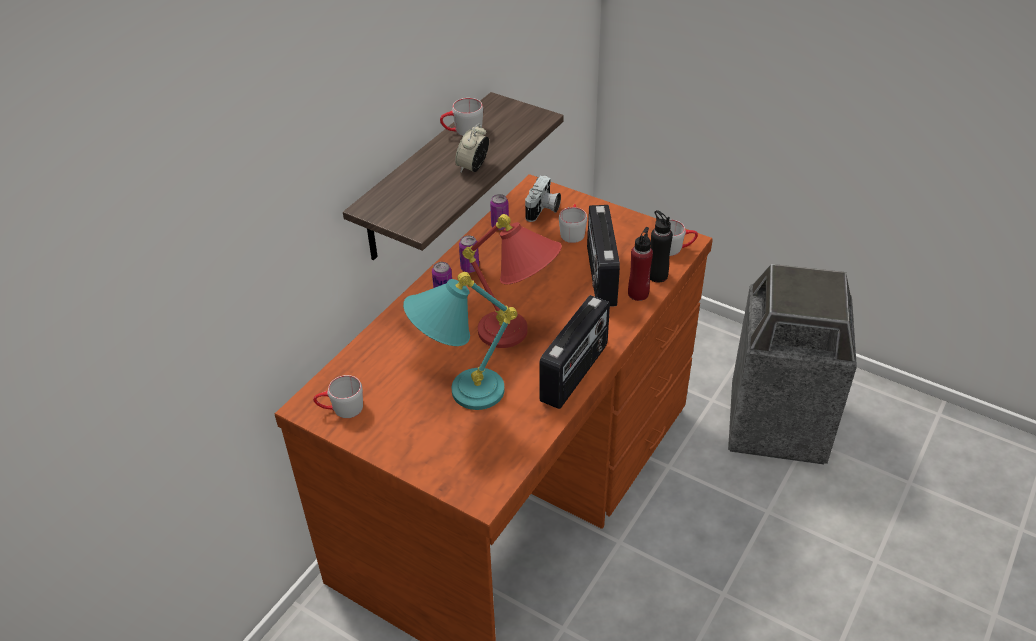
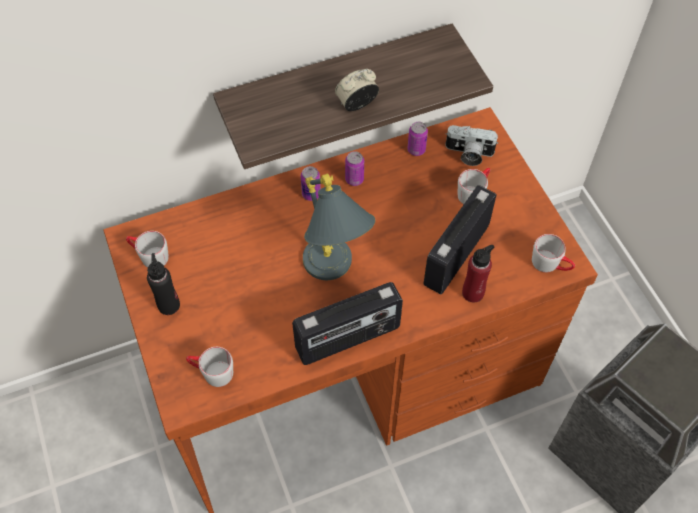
camera: 35 degrees right, 15 degrees up
turquoise table lamp [403,272,518,410] -> none
grey mug [440,98,483,136] -> grey mug moved to [186,347,233,387]
red table lamp [462,214,562,348] -> grey table lamp [303,173,375,280]
camera [525,175,561,222] -> camera turned 45 degrees clockwise [445,125,498,166]
black bottle [650,210,673,282] -> black bottle moved to [147,253,180,315]

